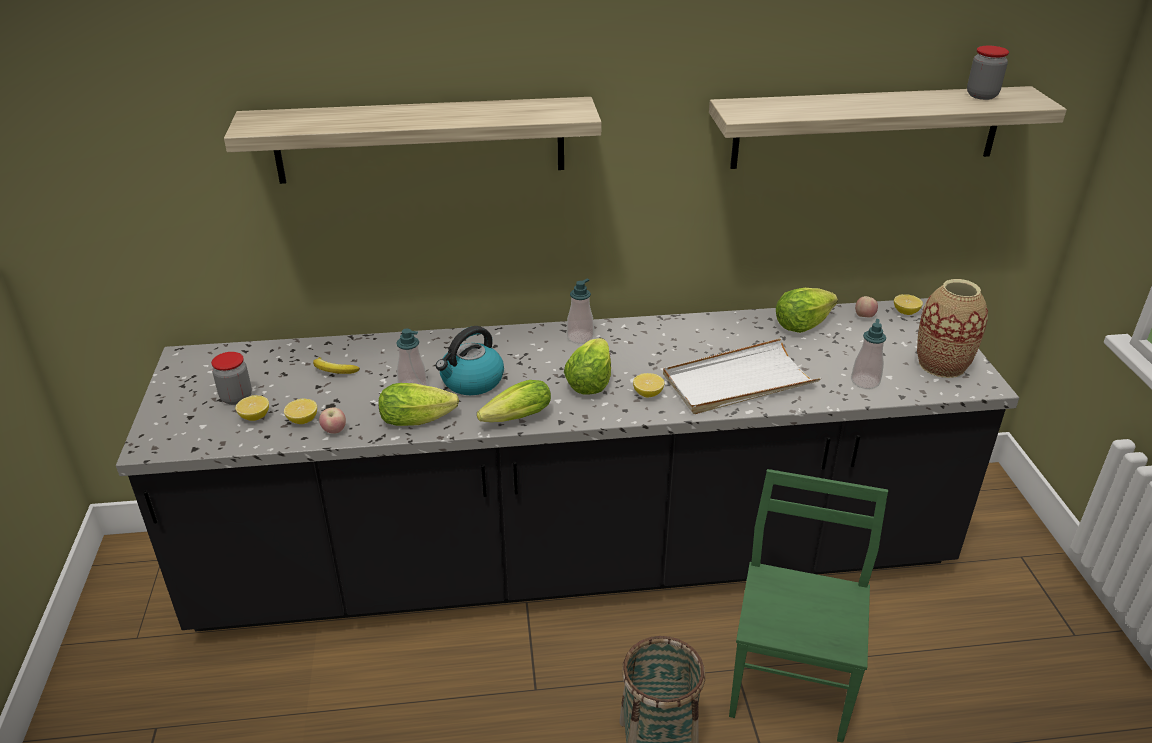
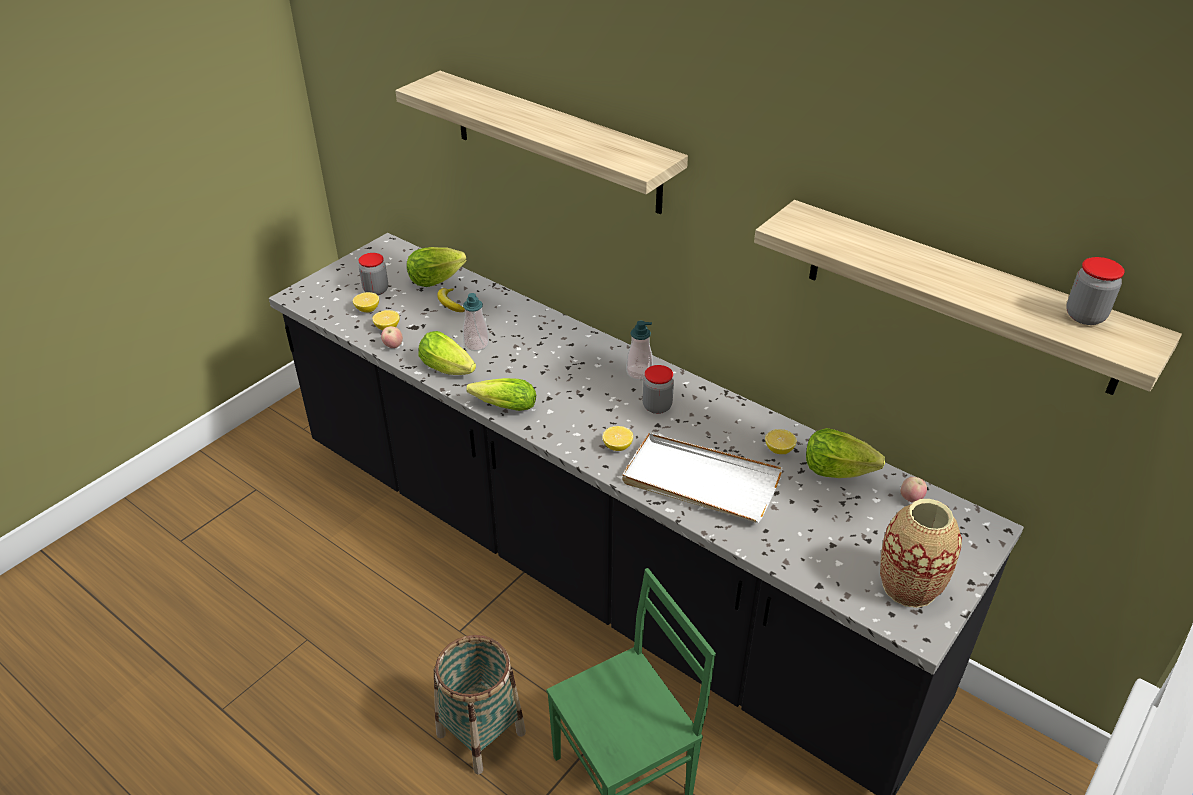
camera: 45 degrees right, 5 degrees up
kettle [436,326,504,395] -> none
lettuce [564,338,611,395] -> lettuce moved to [407,247,467,287]
soap dispenser [851,319,886,389] -> none
lemon [894,294,923,315] -> lemon moved to [765,429,796,454]
none -> jar [643,365,674,414]

